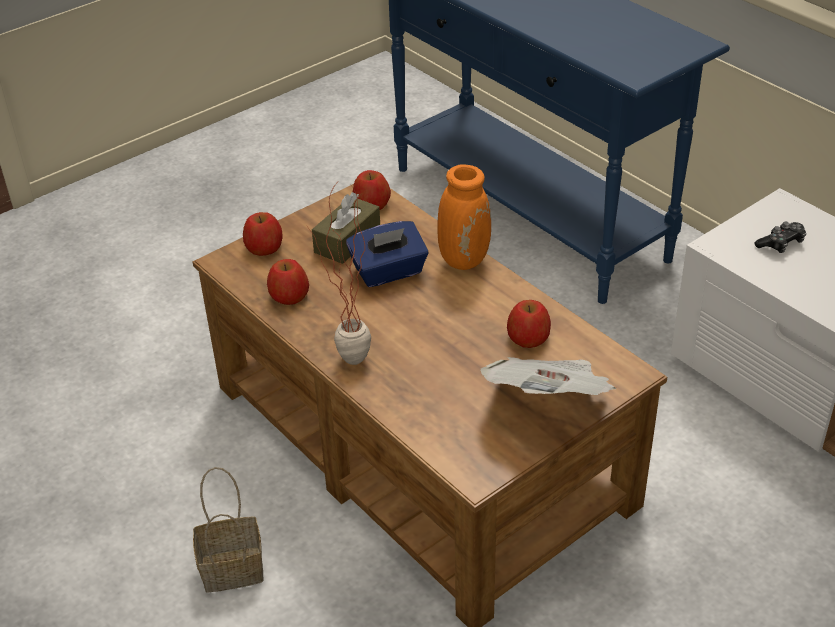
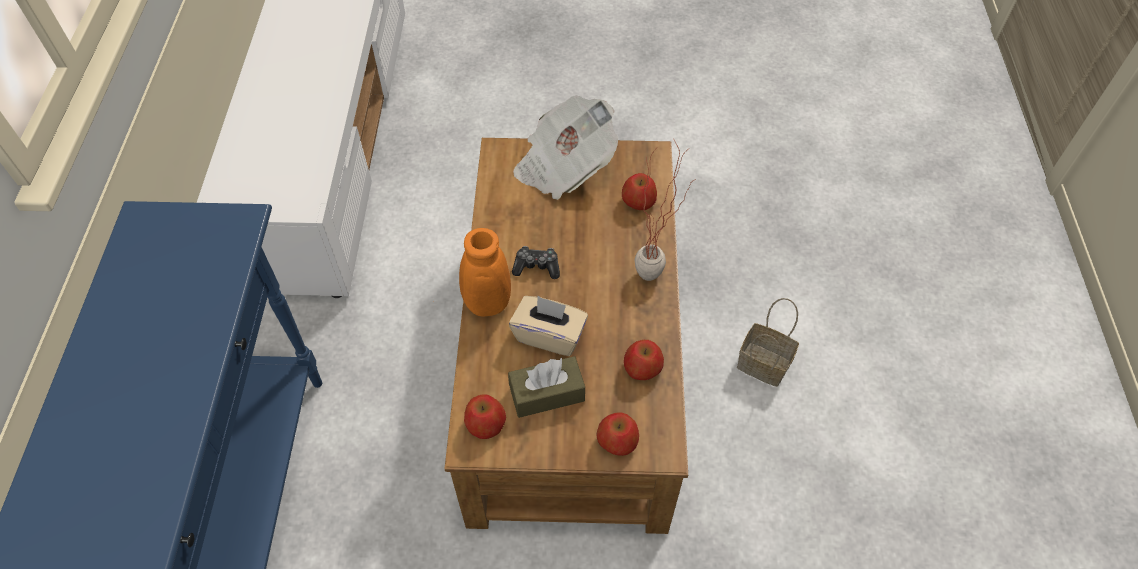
camera: 140 degrees left, 15 degrees up
blue tissue box [346,221,429,287] -> beige tissue box [509,296,588,356]
apple [507,300,551,348] -> apple moved to [622,173,657,210]
game controller [754,221,807,253] -> game controller moved to [512,246,560,279]

